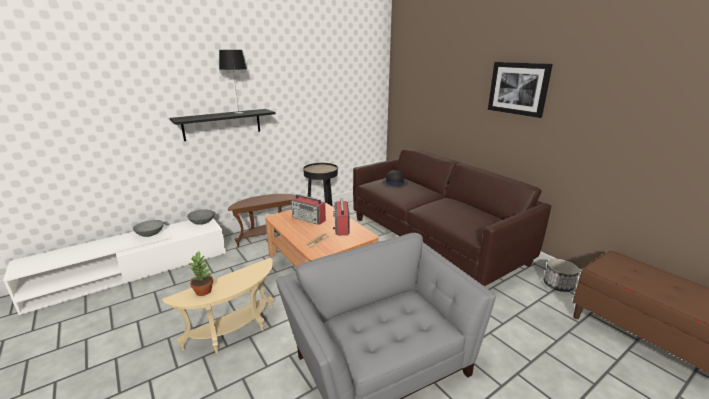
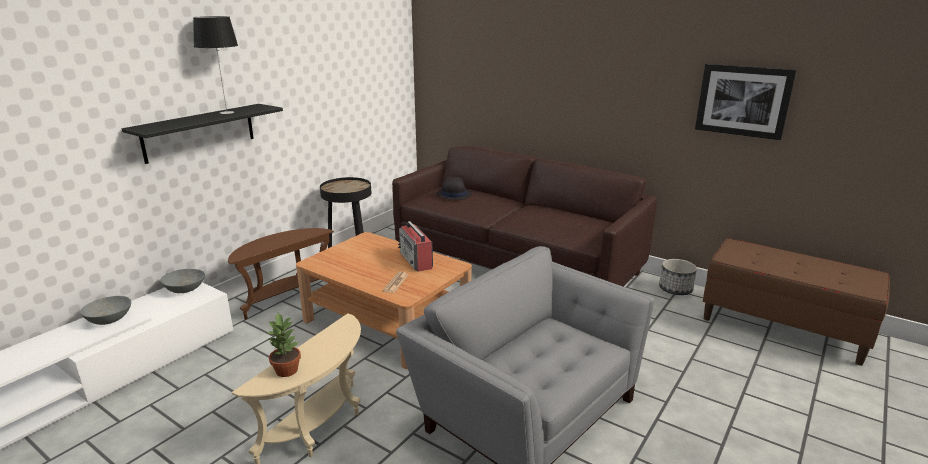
camera: 20 degrees left, 0 degrees up
radio [291,194,326,225] -> none
picture [488,62,553,118] -> picture moved to [695,64,797,140]

